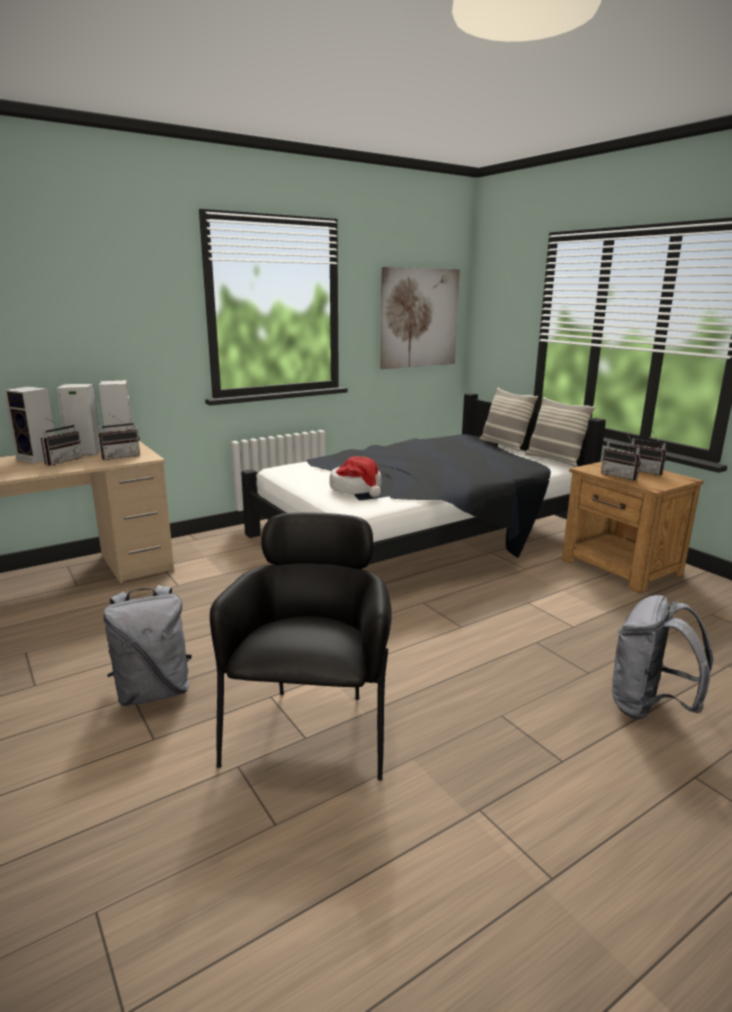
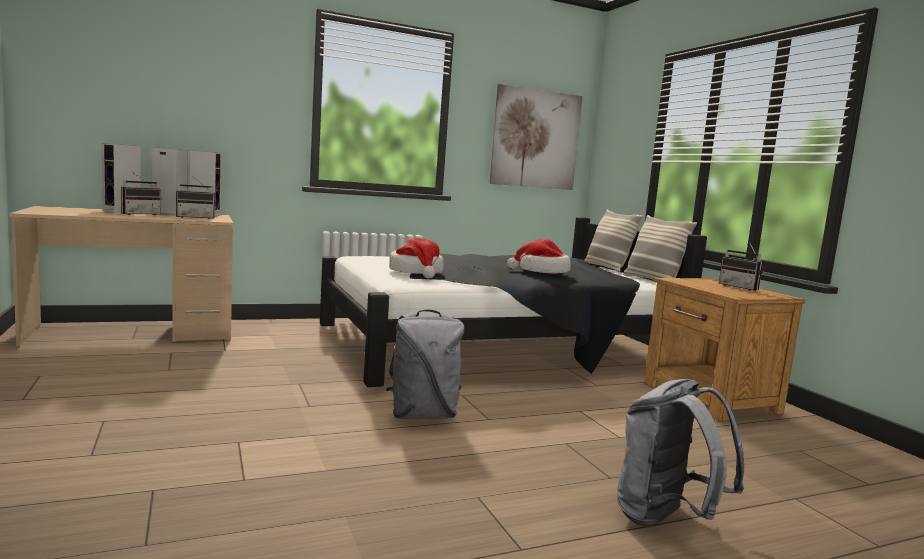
camera: 10 degrees right, 10 degrees down
grey backpack [103,585,192,706] -> grey backpack moved to [386,310,464,419]
black armchair [210,512,392,781] -> none
radio [601,435,641,480] -> none
none -> hat [507,239,570,274]

